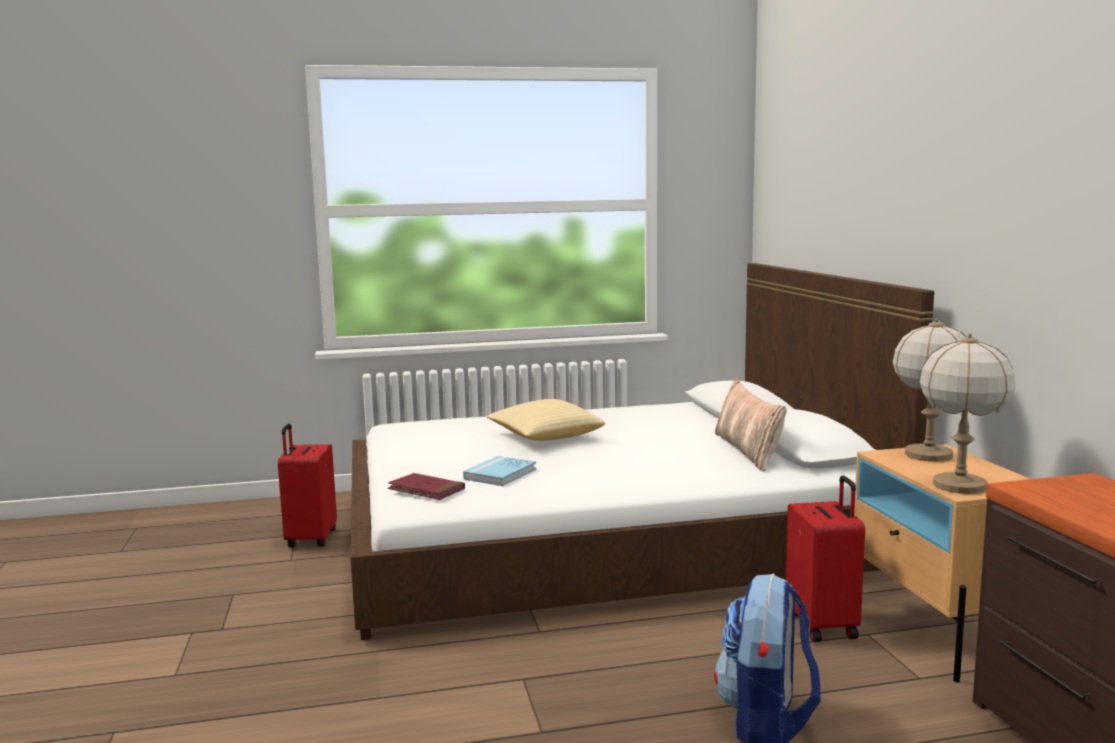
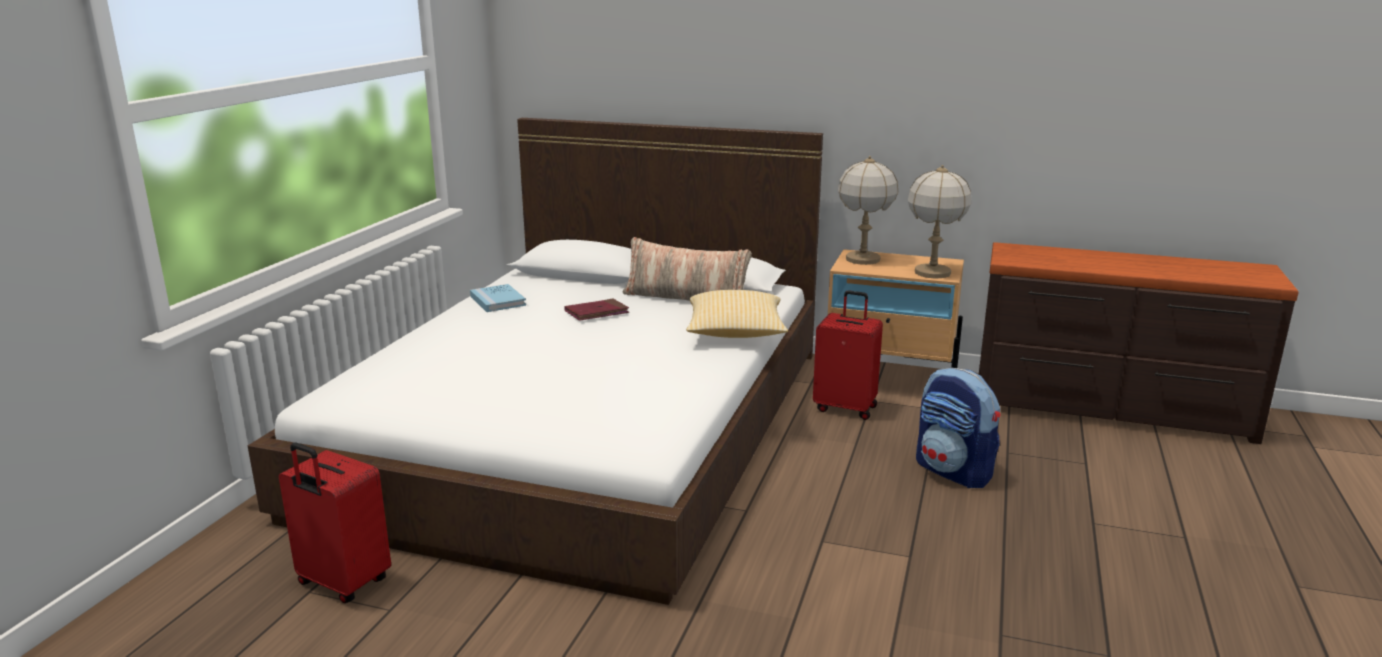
camera: 60 degrees left, 10 degrees up
red book [388,473,465,500] -> red book moved to [564,298,629,321]
blue book [463,456,537,486] -> blue book moved to [470,284,526,312]
pillow [487,399,605,441] -> pillow moved to [686,290,788,338]

